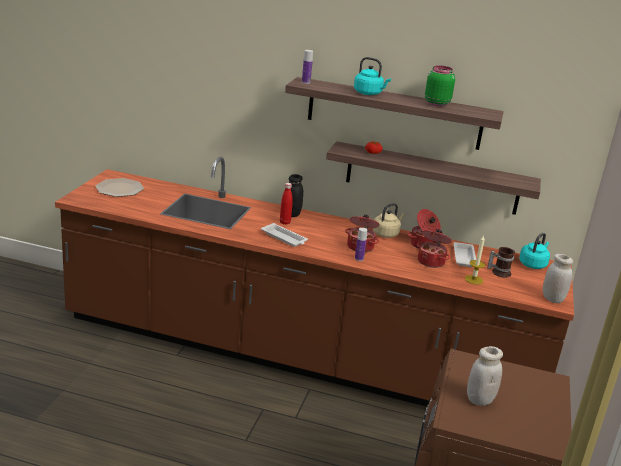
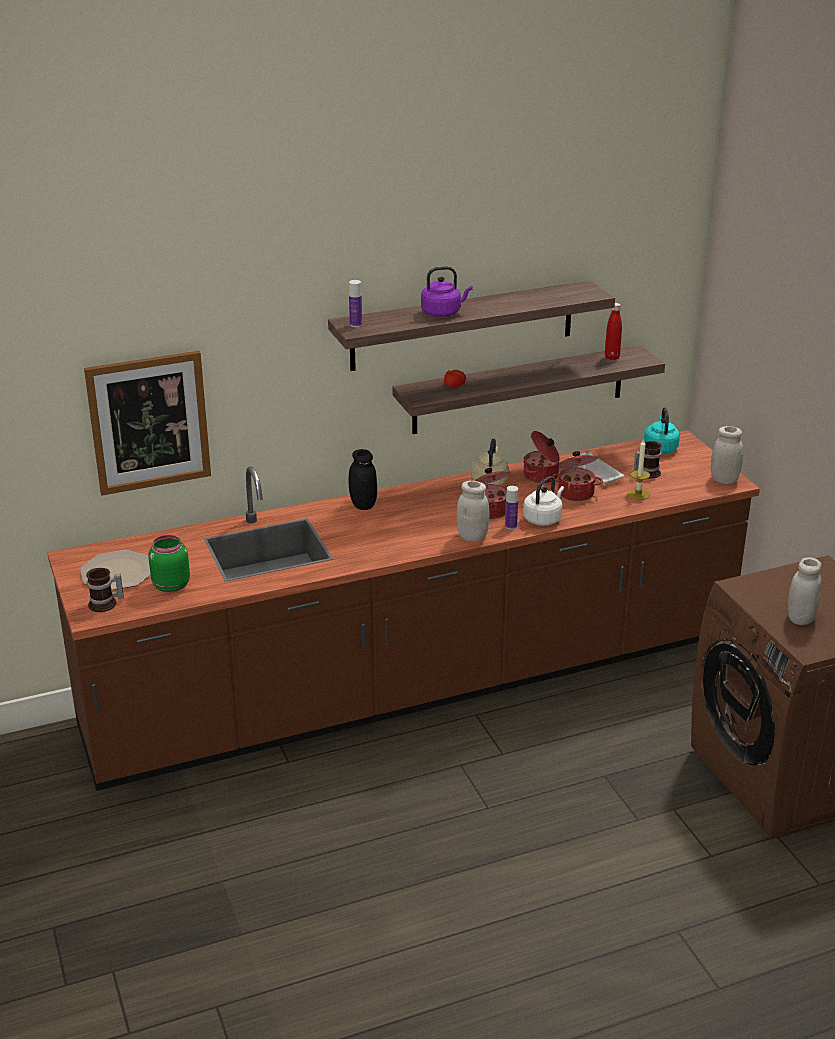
camera: 35 degrees left, 5 degrees up
white tray [261,223,308,247] -> none
red bottle [280,183,293,225] -> red bottle moved to [605,303,622,360]
turquoise kettle [354,57,391,95] -> purple kettle [421,266,473,317]
green jar [425,65,455,107] -> green jar moved to [148,535,190,593]
none -> picture [84,351,211,496]
none -> mug [86,568,124,612]
none -> white jar [457,480,490,542]
none -> white kettle [523,476,564,526]

